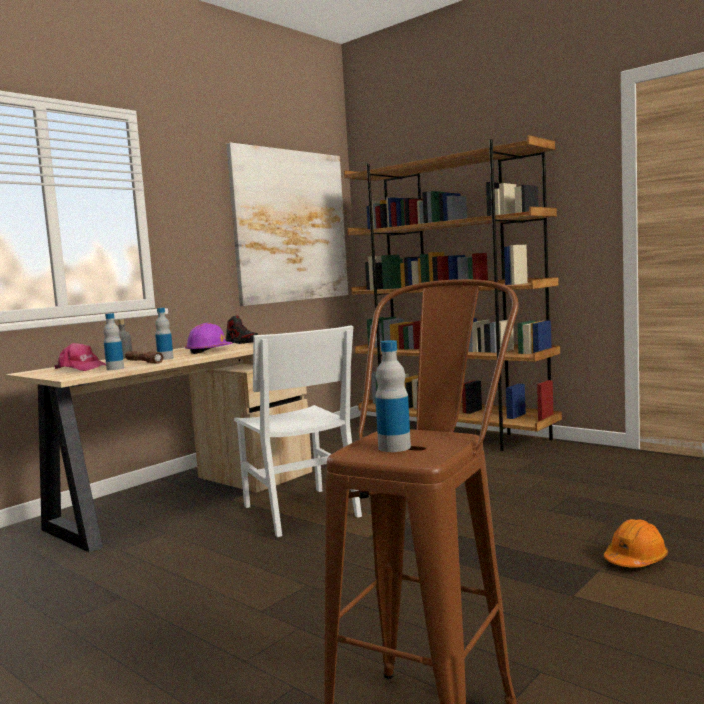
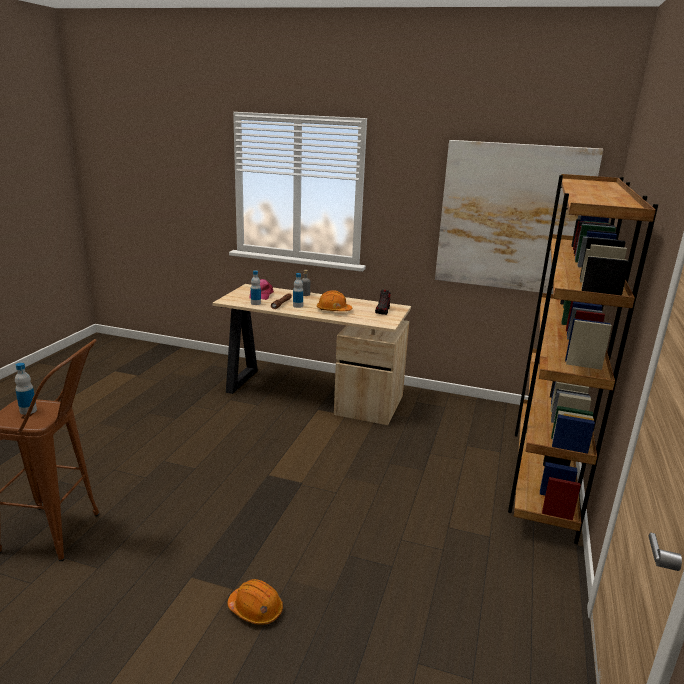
camera: 65 degrees right, 15 degrees up
purple hard hat [185,323,232,354] -> orange hard hat [317,290,352,311]
white chair [234,325,362,537] -> none

